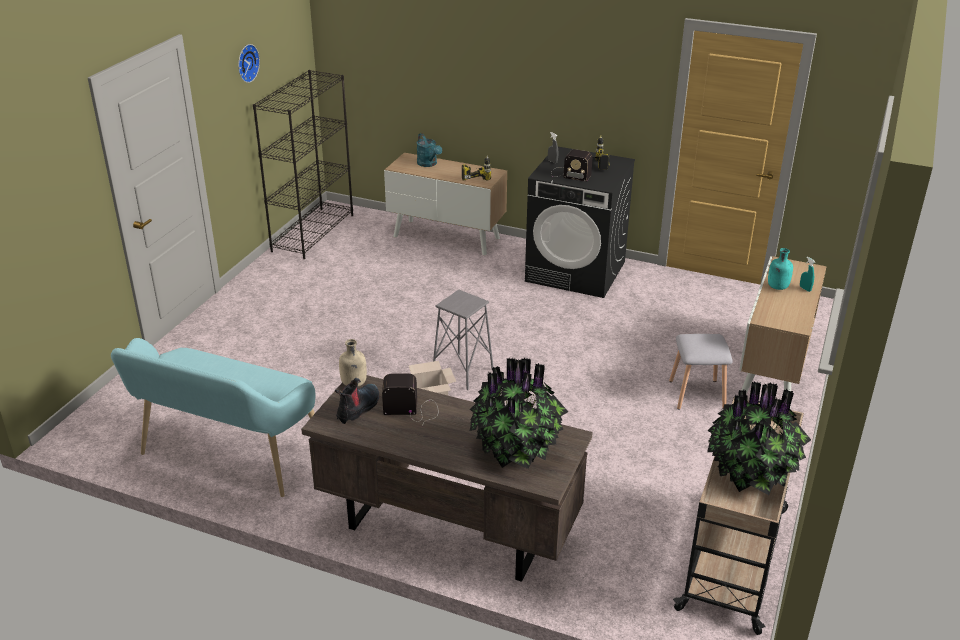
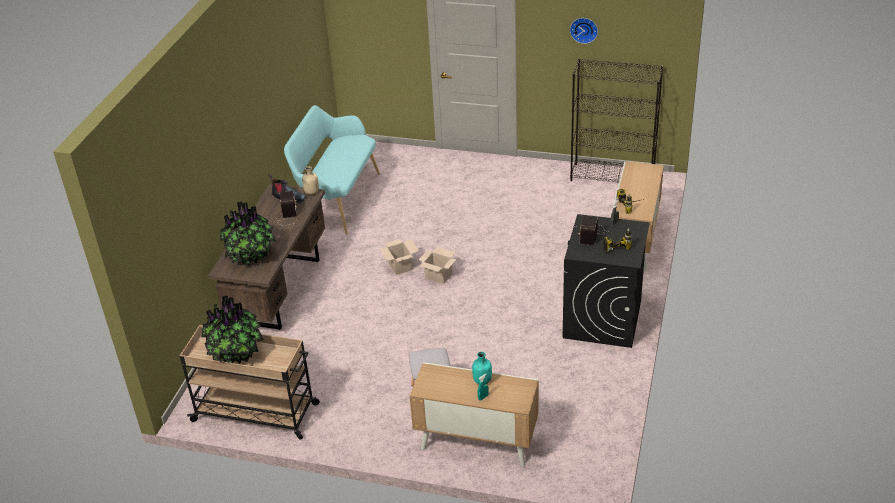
camera: 85 degrees right, 5 degrees up
turquoise watering can [416,133,442,167] -> none
grey stool [433,290,494,390] -> cardboard box [419,247,456,284]

